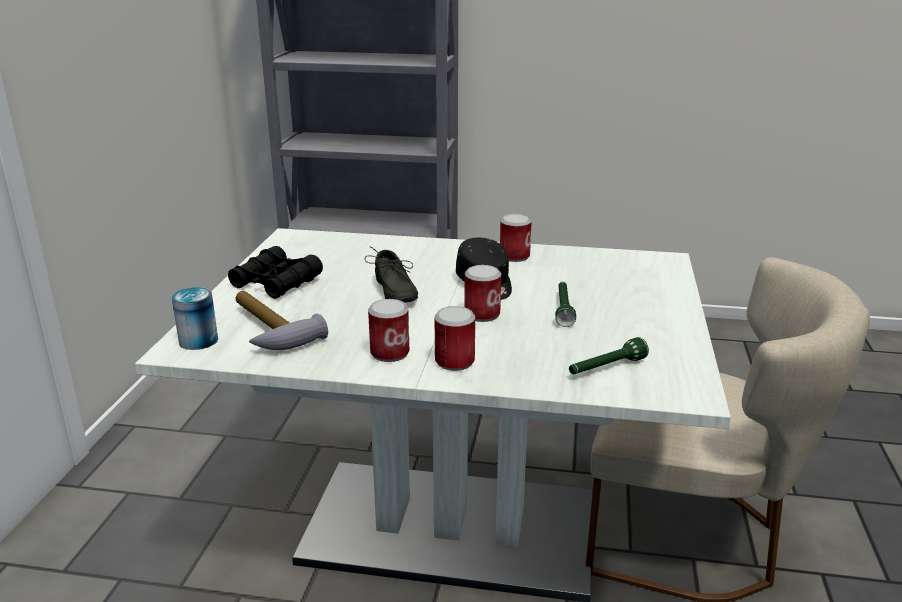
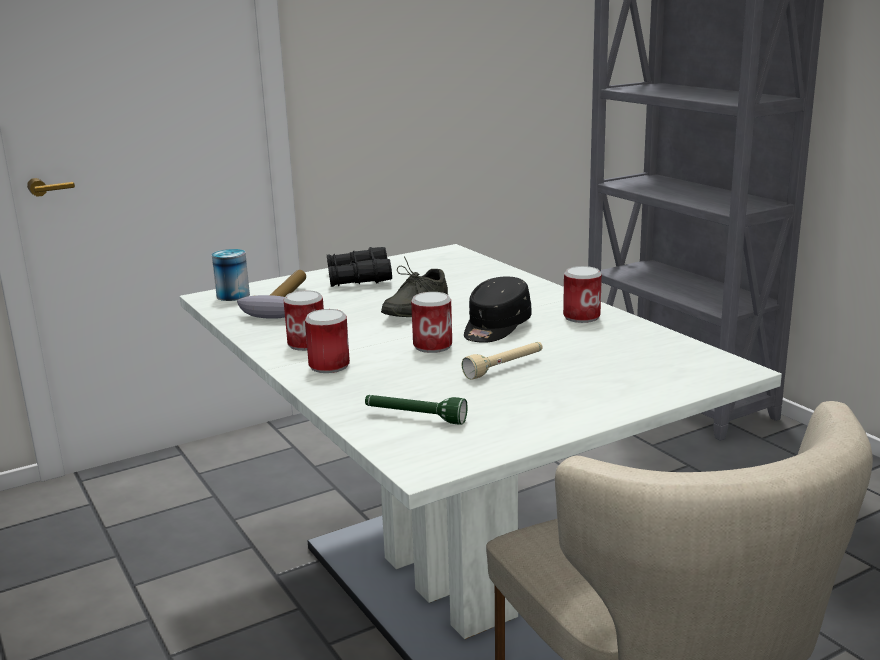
camera: 50 degrees right, 5 degrees down
green flashlight [555,282,576,327] -> beige flashlight [462,342,543,380]

